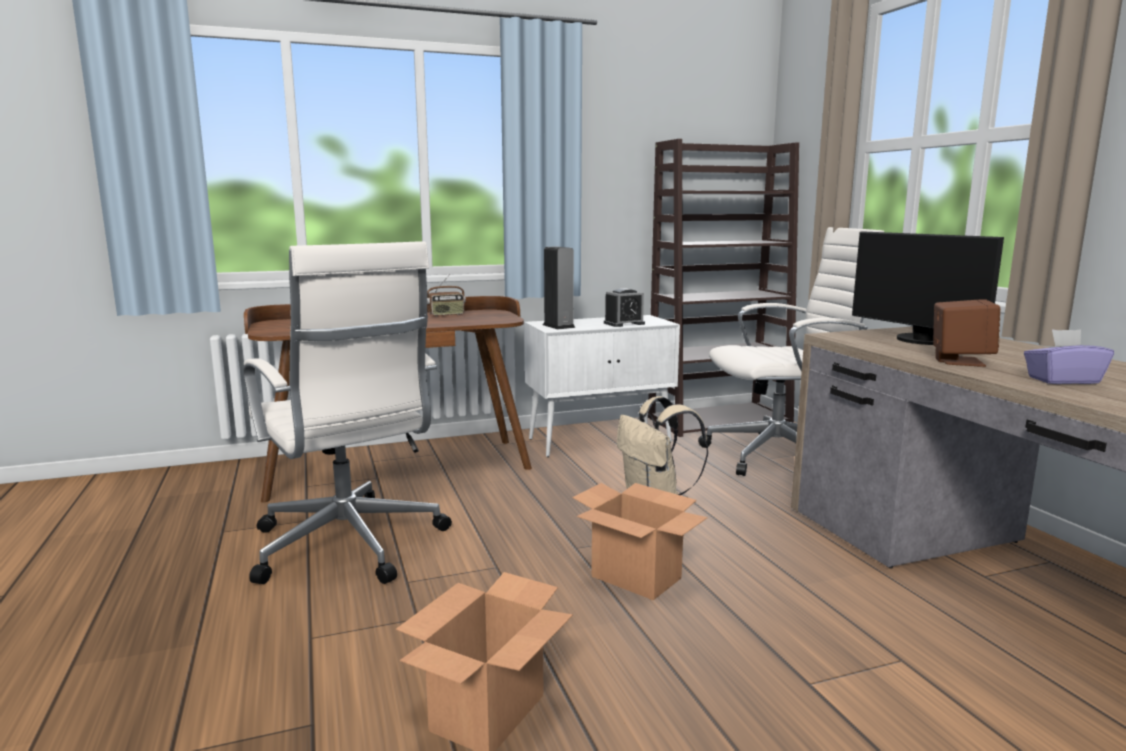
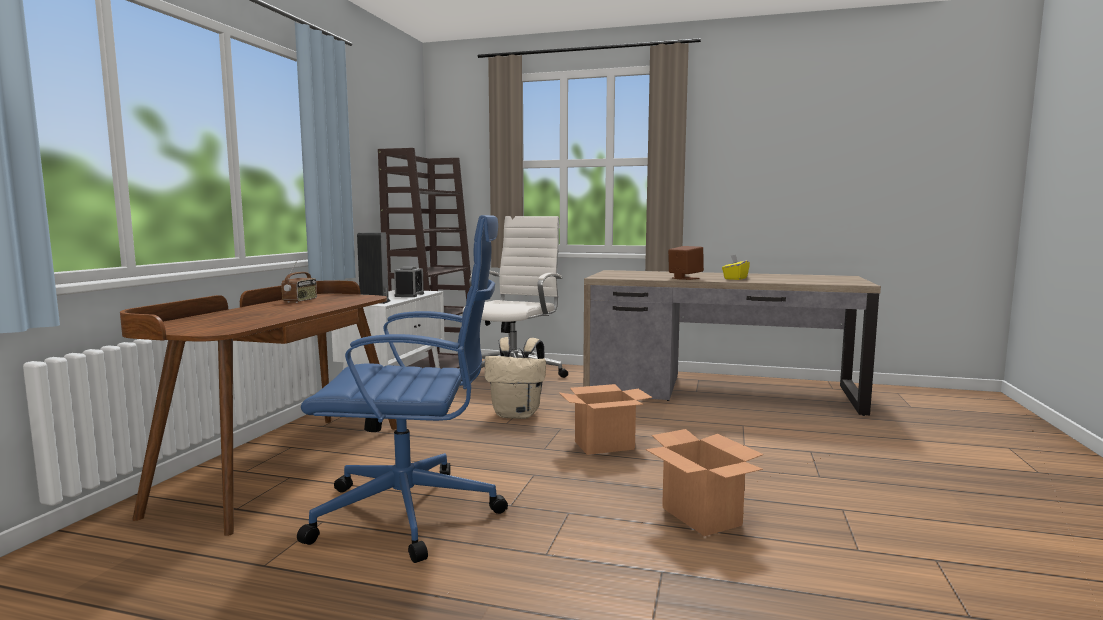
camera: 55 degrees left, 5 degrees down
white office chair [243,241,452,584] -> blue office chair [297,215,508,563]
monitor [852,231,1004,345] -> none
purple tissue box [1024,329,1114,384] -> yellow tissue box [722,255,750,280]

